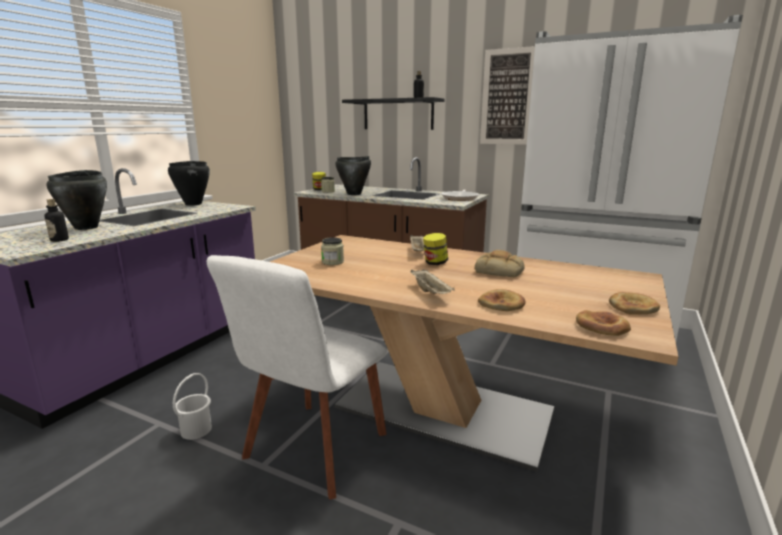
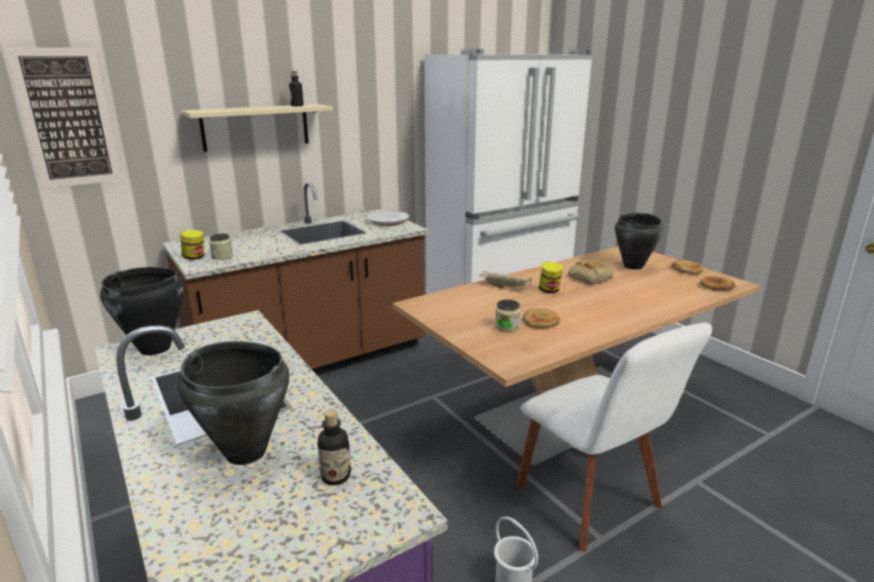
camera: 60 degrees left, 5 degrees up
black cooking pot [335,156,371,195] -> black cooking pot moved to [615,213,663,270]
black shelf [342,97,445,130] -> beige shelf [181,104,333,152]
beige tray [411,269,455,294] -> none
bread [478,289,526,311] -> bread moved to [523,309,560,329]
picture [480,46,535,145] -> picture moved to [5,47,123,189]

